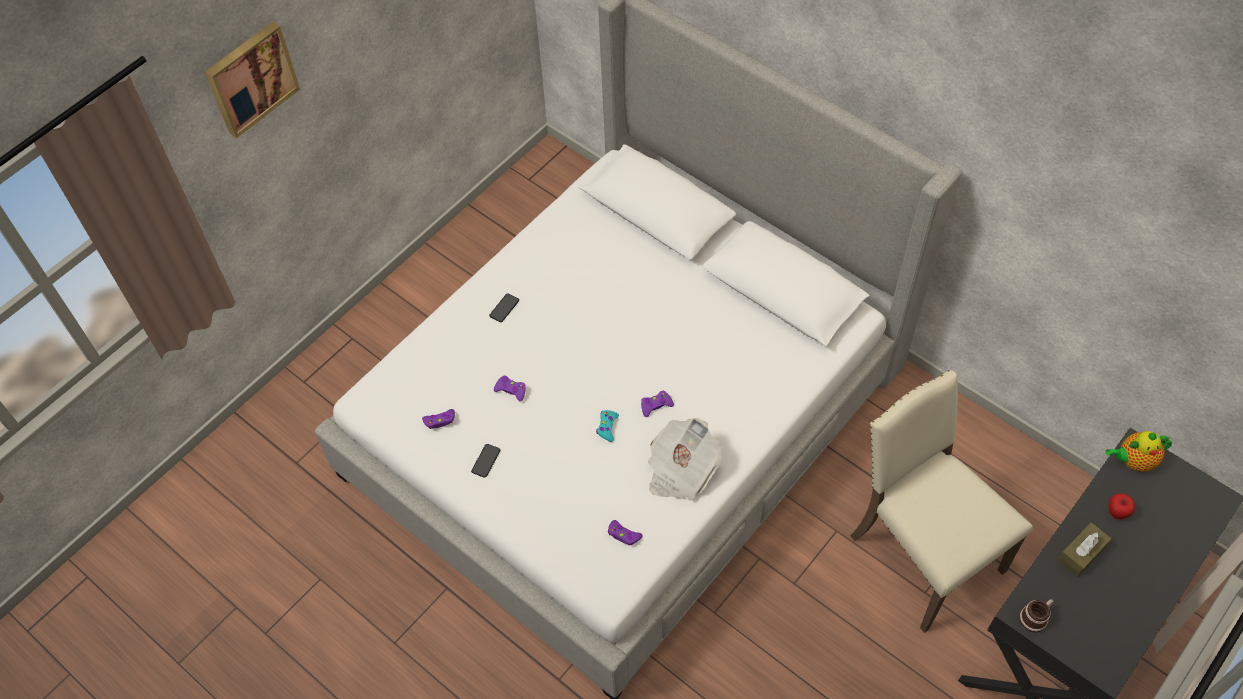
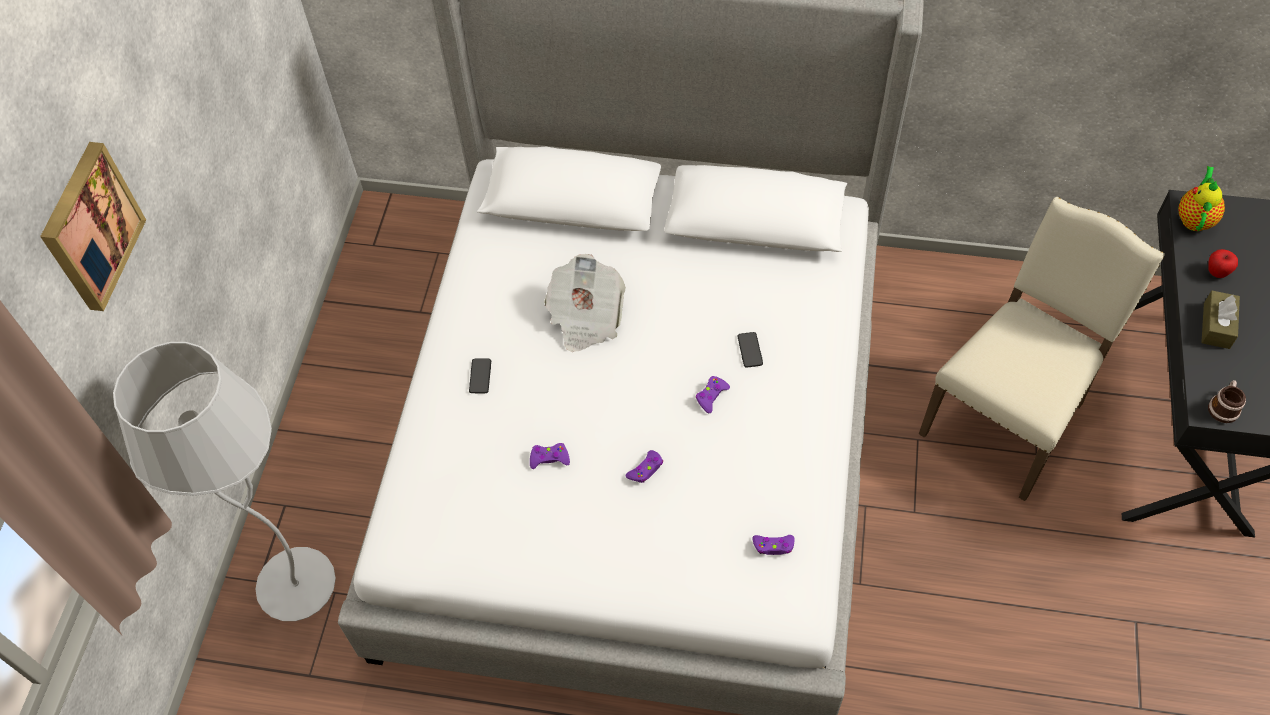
camera: 30 degrees left, 0 degrees up
purple game controller [422,409,455,429] -> purple game controller moved to [626,450,663,483]
phone [471,444,500,478] -> phone moved to [737,332,763,367]
turquoise game controller [596,410,619,442] -> none
newspaper [648,418,722,501] -> newspaper moved to [544,254,626,352]
beige chair [850,370,1033,633] -> beige chair turned 105 degrees clockwise [919,197,1165,501]
teapot [1105,431,1172,472] -> teapot turned 150 degrees clockwise [1178,166,1225,231]
none -> white floor lamp [113,342,336,621]

